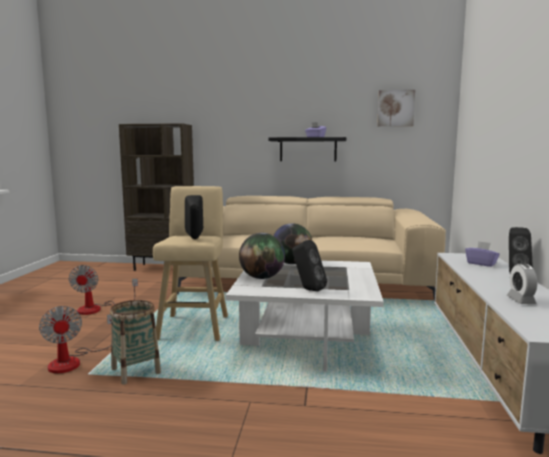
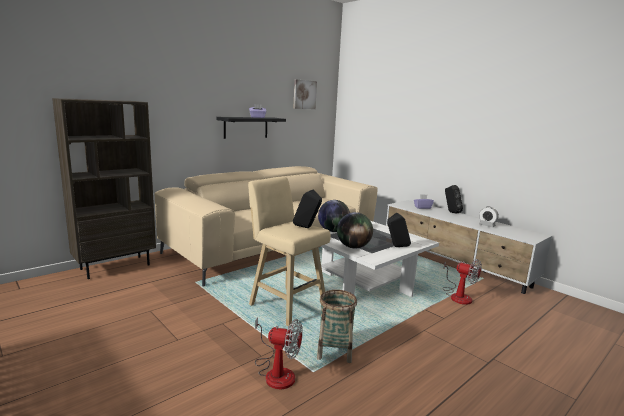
camera: 50 degrees left, 5 degrees up
fan [69,265,138,315] -> fan moved to [443,259,482,305]

